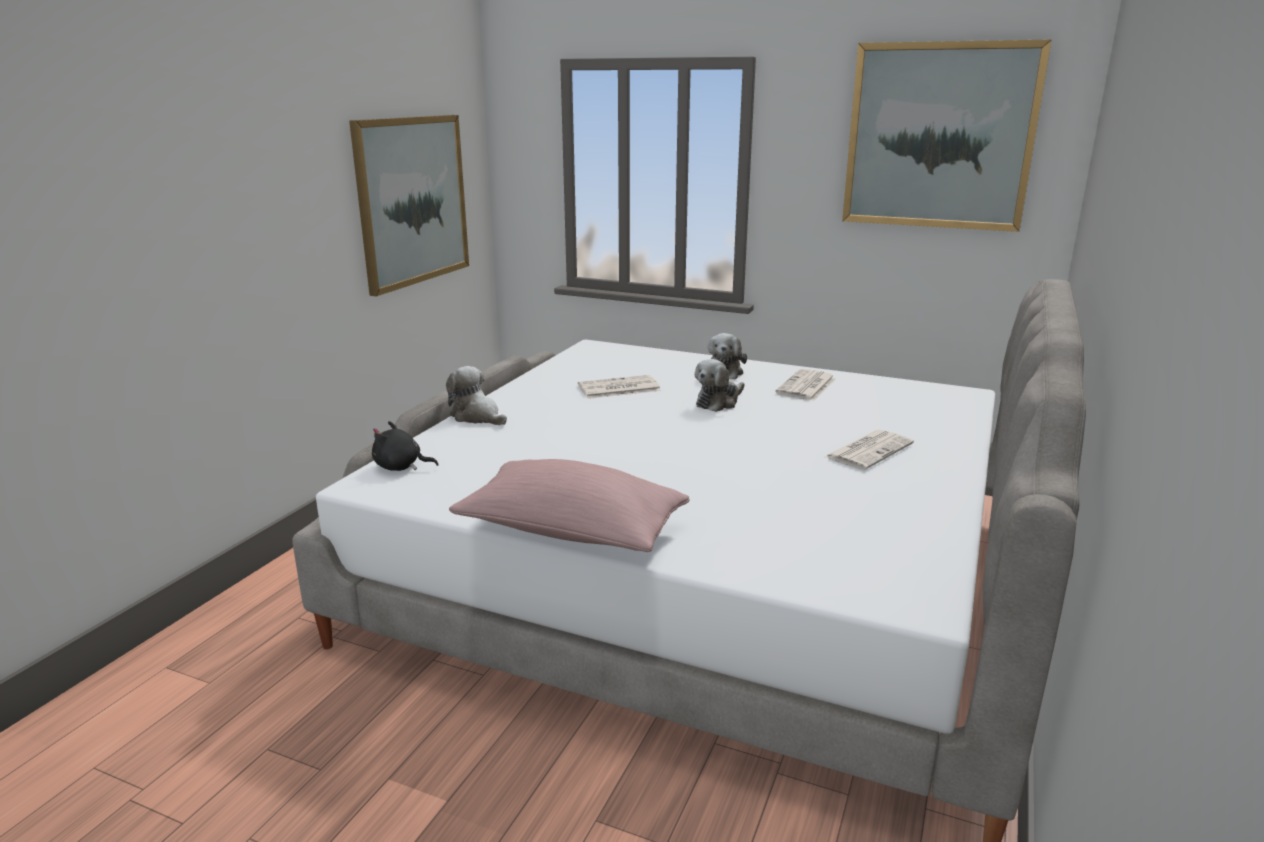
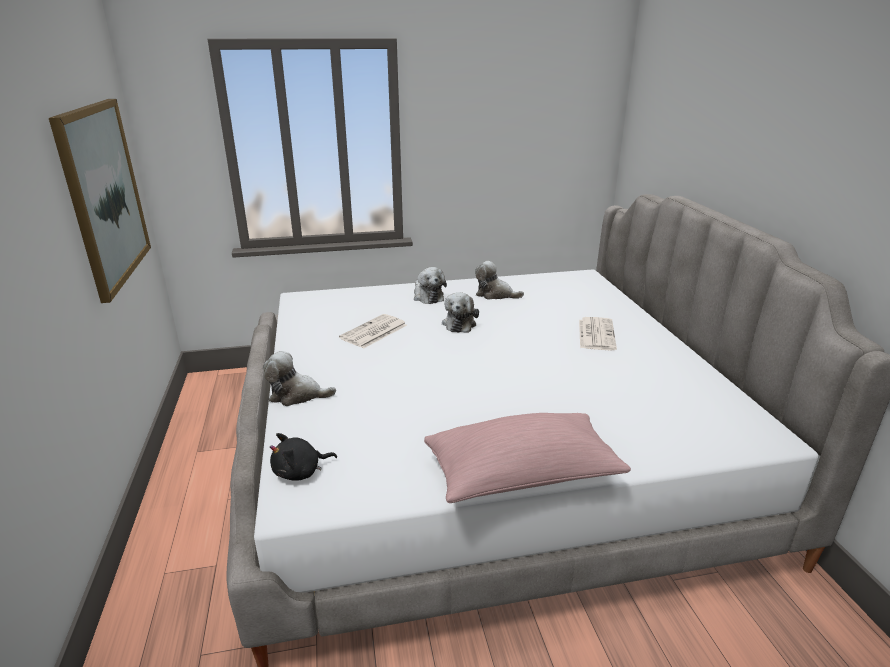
camera: 35 degrees left, 5 degrees up
newspaper [775,369,836,401] -> plush toy [475,261,524,300]
picture [842,39,1052,232] -> none

